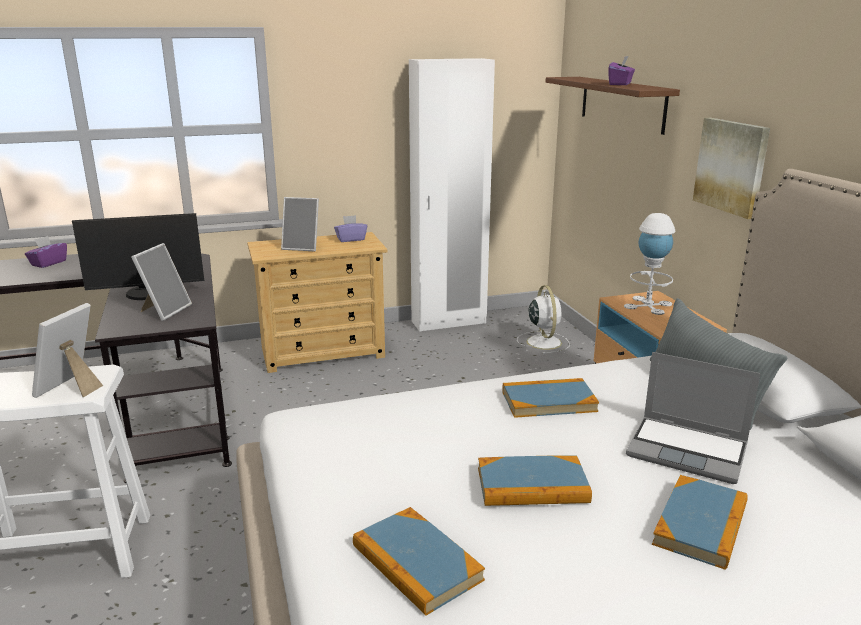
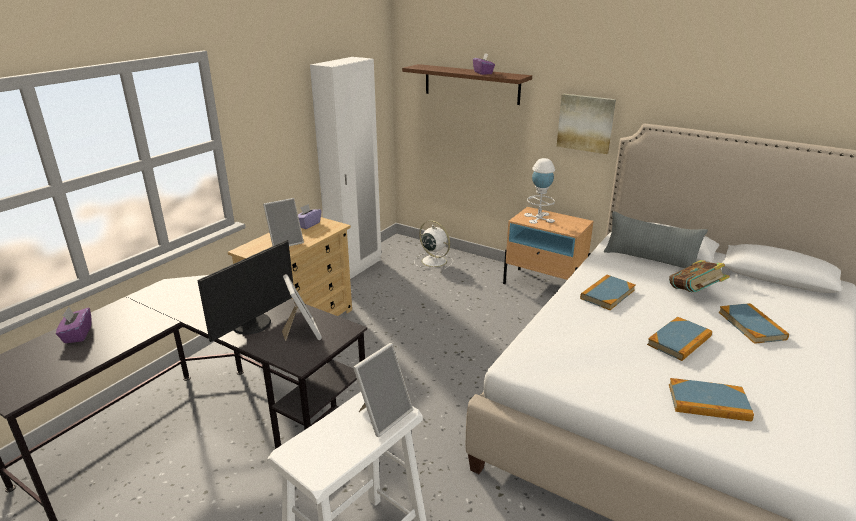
camera: 40 degrees left, 5 degrees up
picture frame [32,303,103,398] -> picture frame turned 120 degrees counterclockwise [353,343,413,437]
laptop [626,352,760,484] -> book [669,260,730,292]

